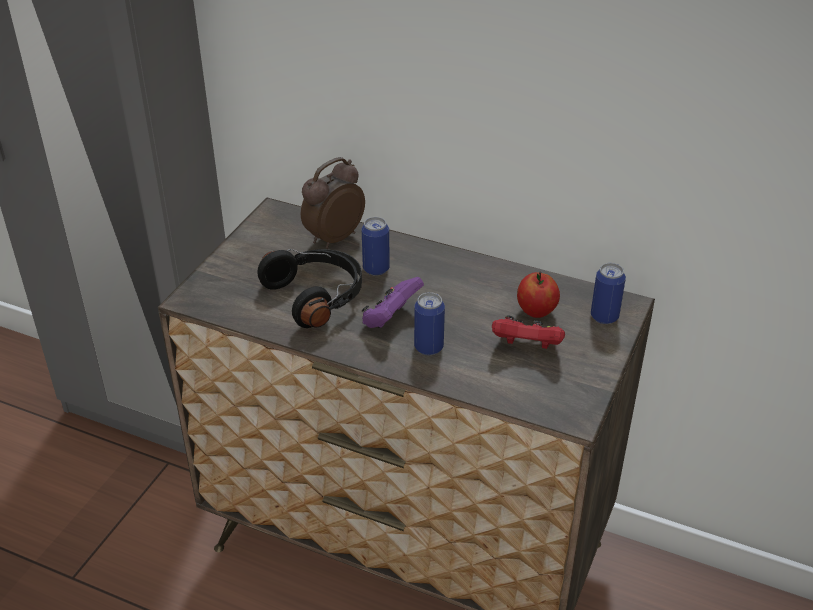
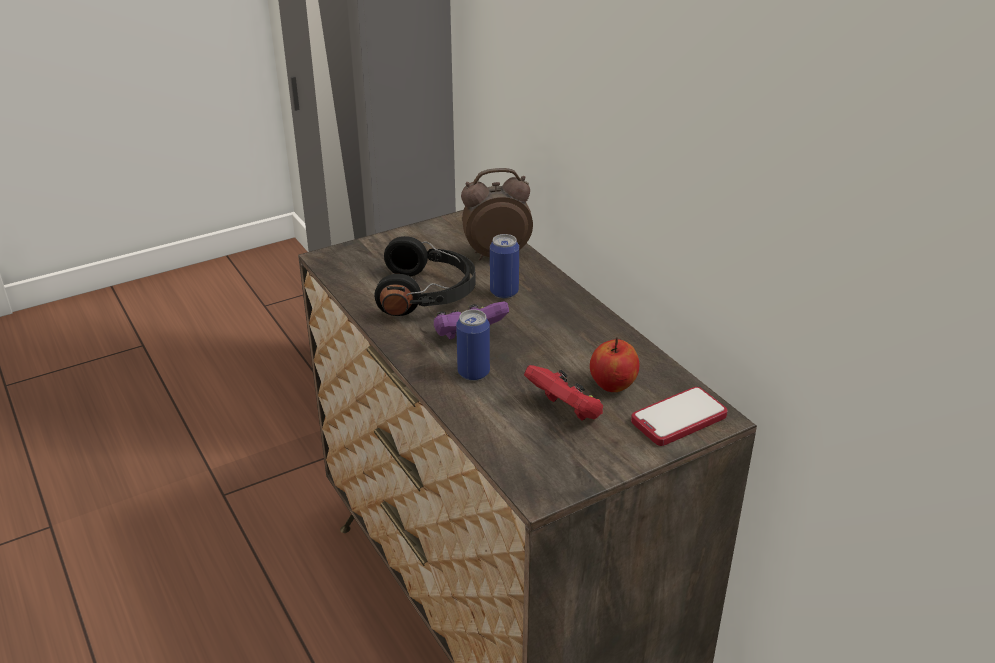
camera: 35 degrees right, 5 degrees down
can [591,263,626,324] -> phone [631,387,728,446]

